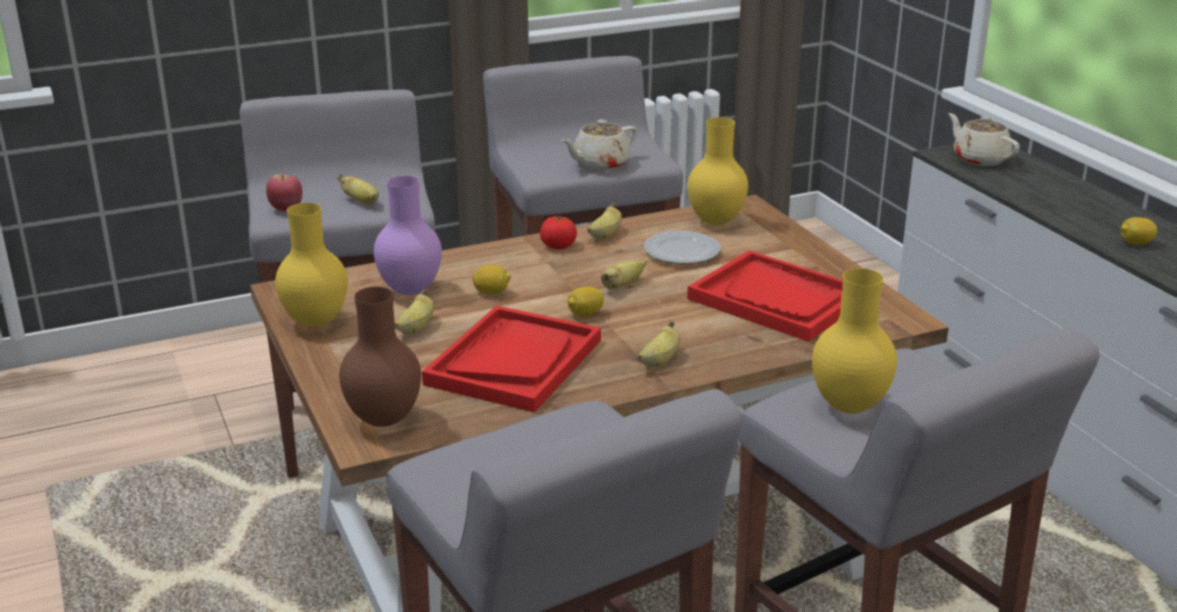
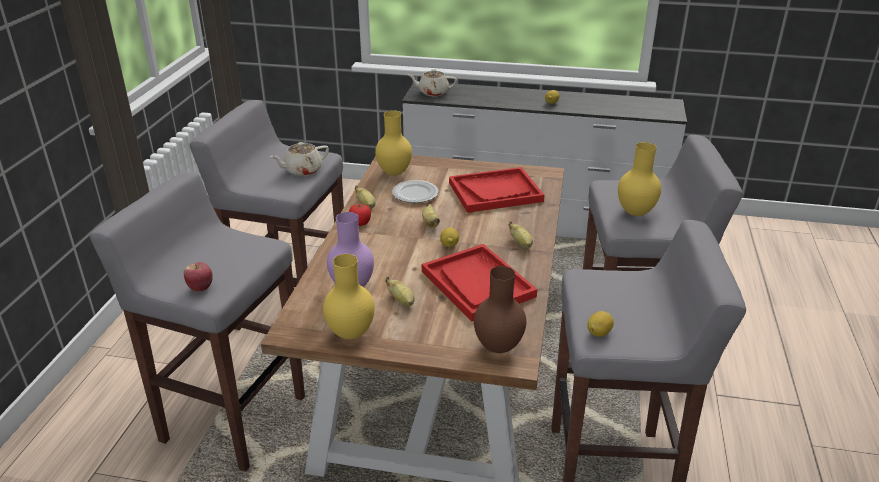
camera: 55 degrees left, 5 degrees up
banana [338,174,379,205] -> none
lemon [472,265,511,295] -> lemon moved to [587,311,614,337]
beige teapot [561,120,637,171] -> beige teapot turned 60 degrees clockwise [270,142,329,176]

